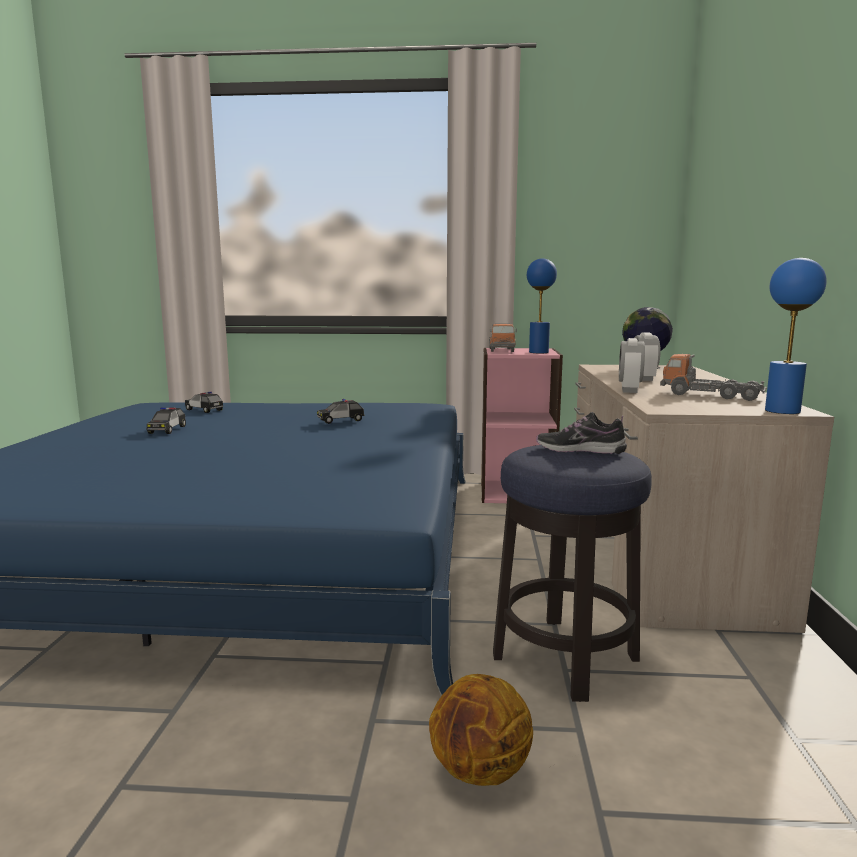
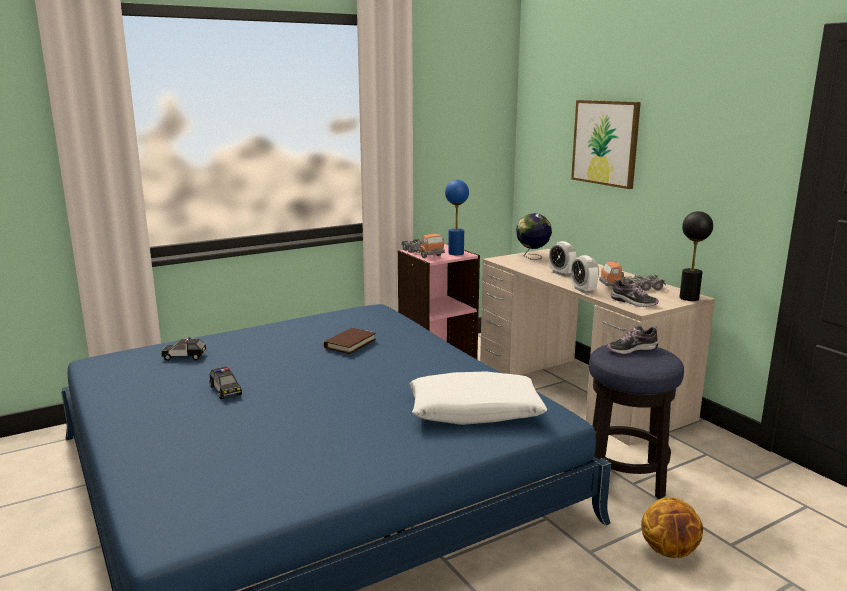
camera: 35 degrees left, 5 degrees up
toy car [317,399,365,424] -> brown book [324,328,376,354]
blue table lamp [765,258,826,414] -> black table lamp [679,211,713,301]
none -> white pillow [410,371,547,425]
none -> picture [571,100,641,189]
none -> shoe [611,278,659,307]

